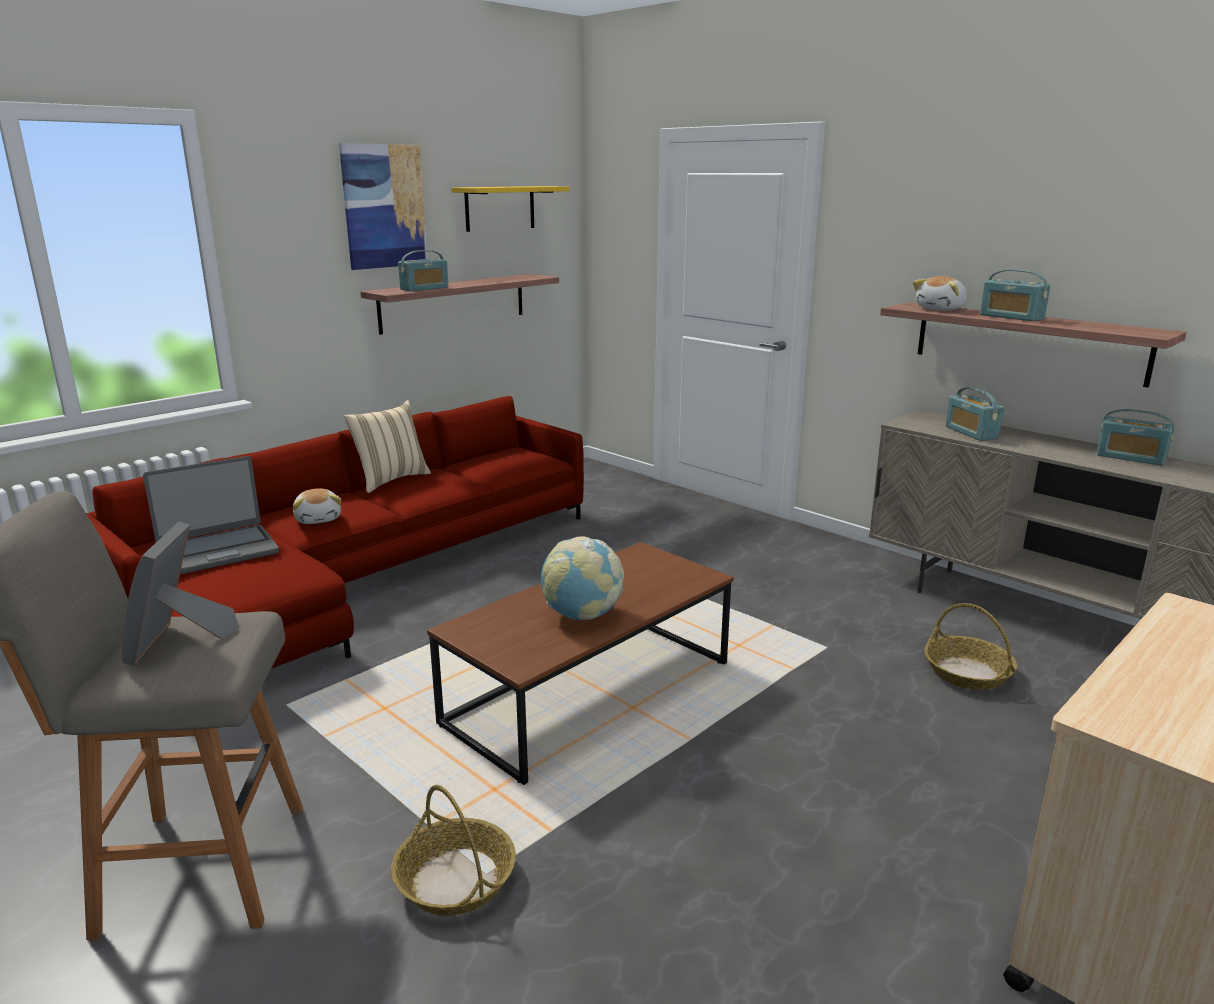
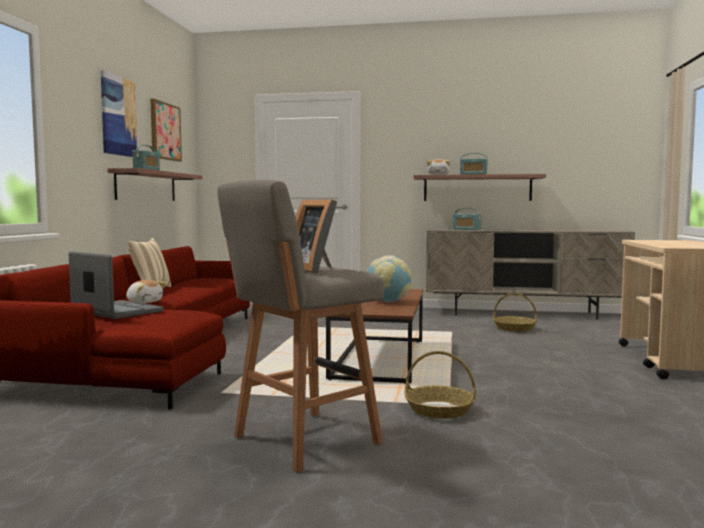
camera: 35 degrees left, 15 degrees down
laptop [143,456,279,574] -> laptop turned 75 degrees counterclockwise [69,251,164,319]
yellow shelf [451,186,570,232] -> picture [151,99,182,162]
radio [1097,409,1175,466] -> none

